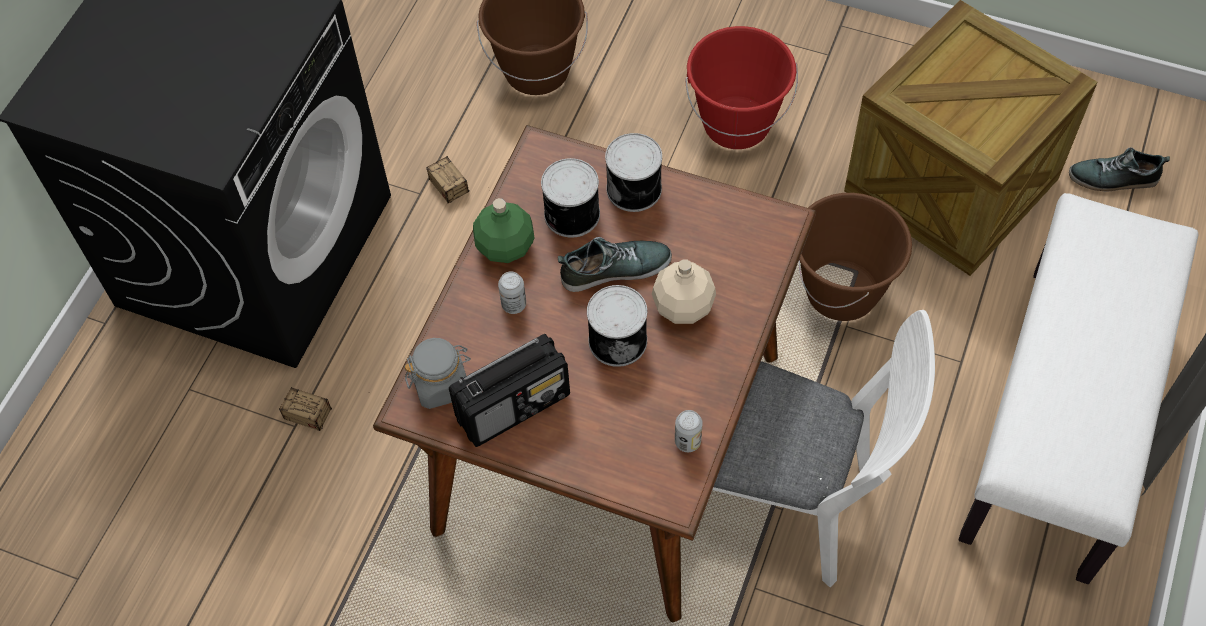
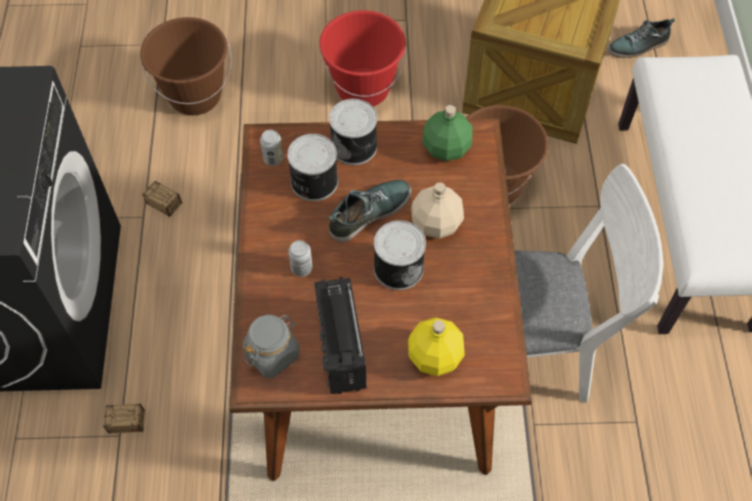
camera: 25 degrees left, 0 degrees up
radio [449,334,570,447] -> radio turned 135 degrees clockwise [315,277,366,394]
green bottle [473,198,535,263] -> green bottle moved to [423,105,472,161]
can [675,410,703,452] -> can moved to [260,130,283,166]
none -> yellow bottle [408,317,465,376]

